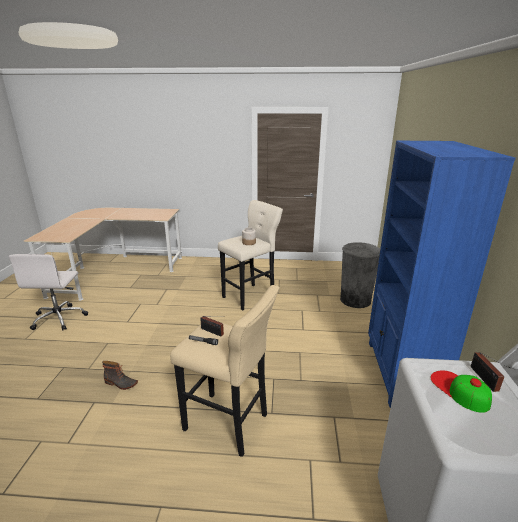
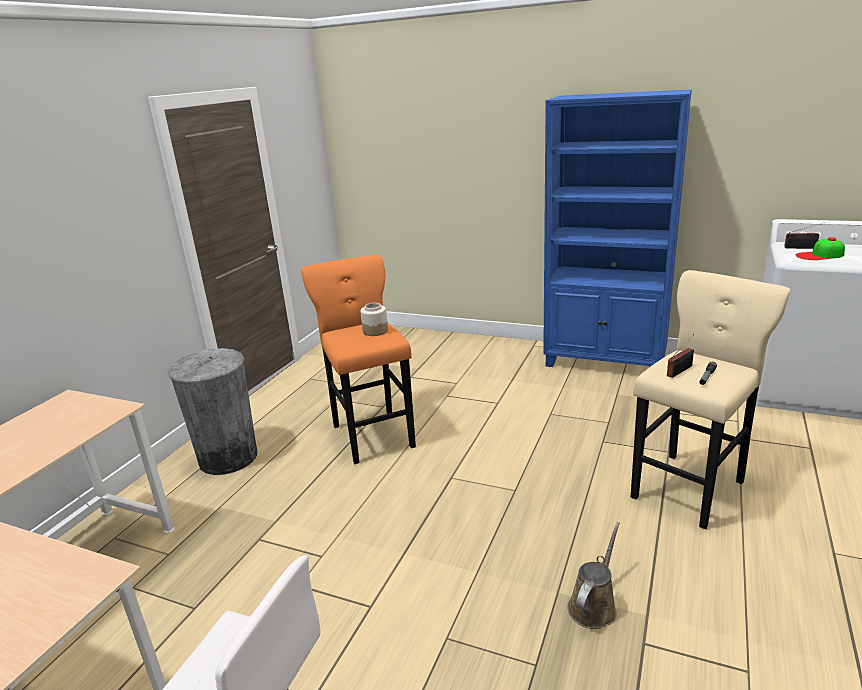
camera: 70 degrees left, 0 degrees up
boot [102,361,138,390] -> brown watering can [567,522,620,629]
beige stool [218,200,283,310] -> orange stool [301,255,416,464]
grey trash can [340,242,380,308] -> grey trash can moved to [168,348,258,475]

